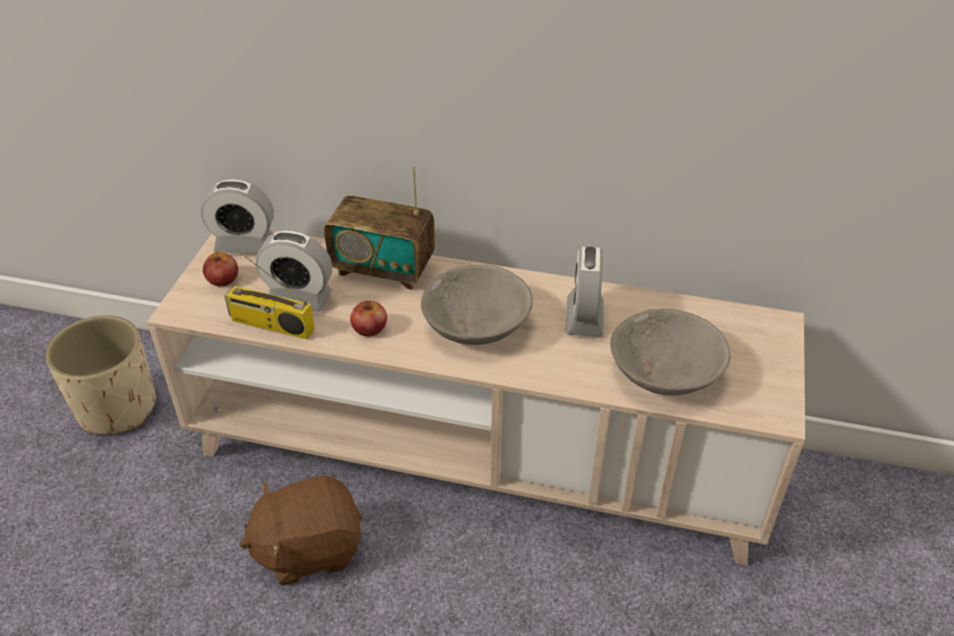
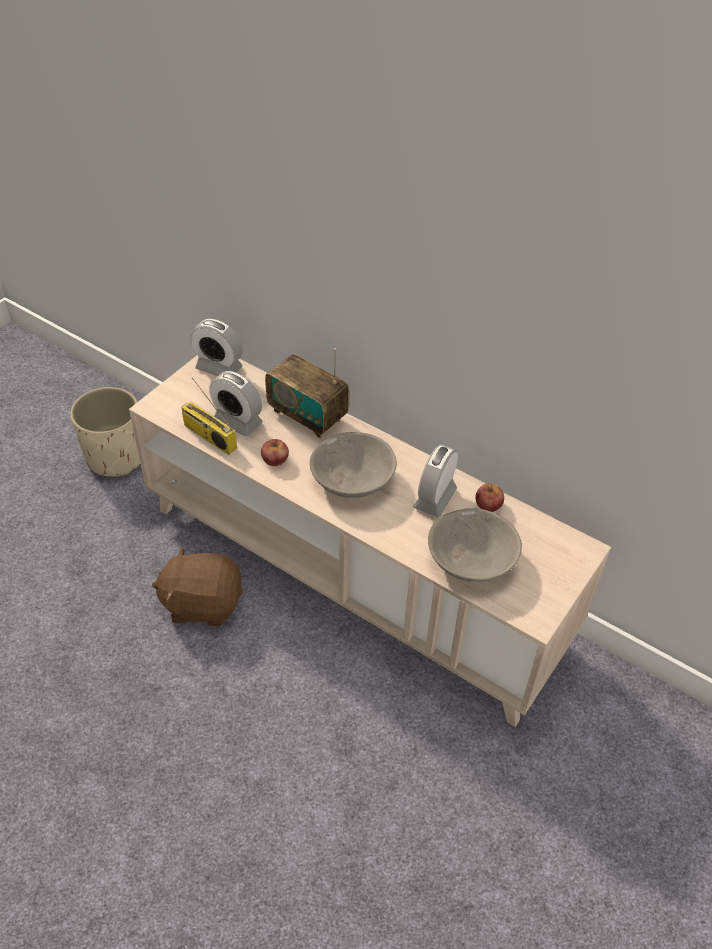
camera: 20 degrees right, 5 degrees up
apple [203,252,238,287] -> apple moved to [475,483,504,512]

